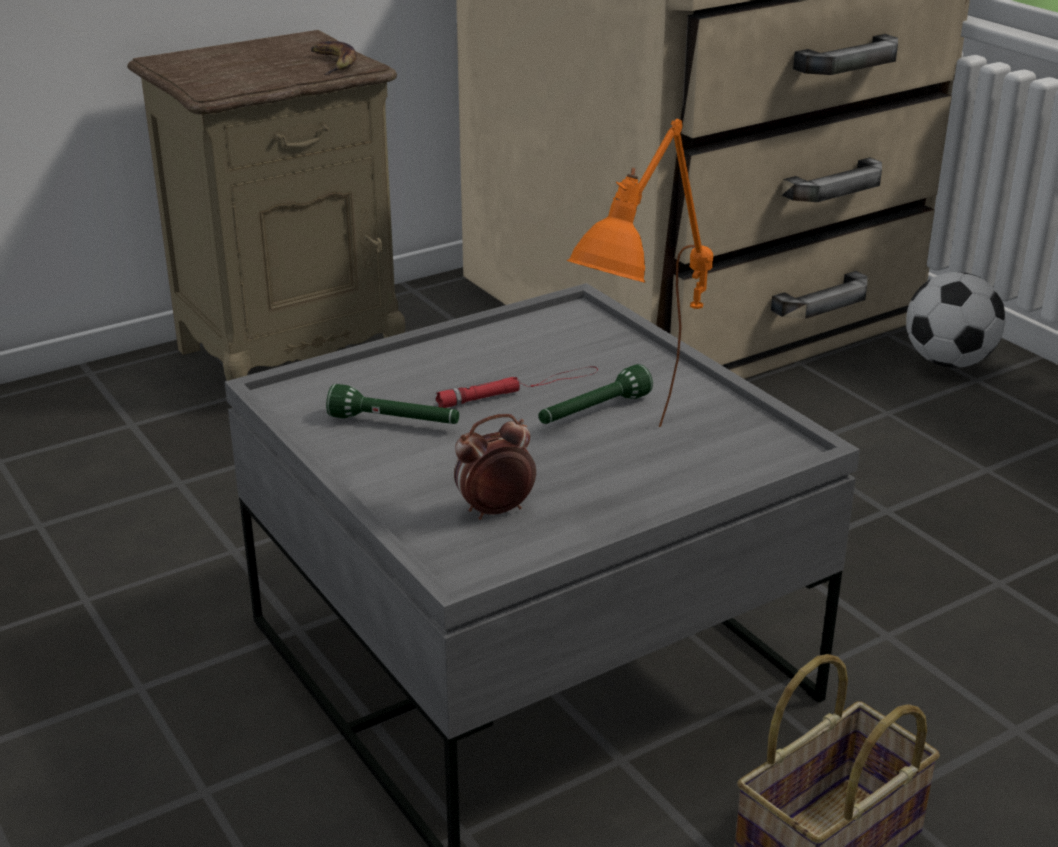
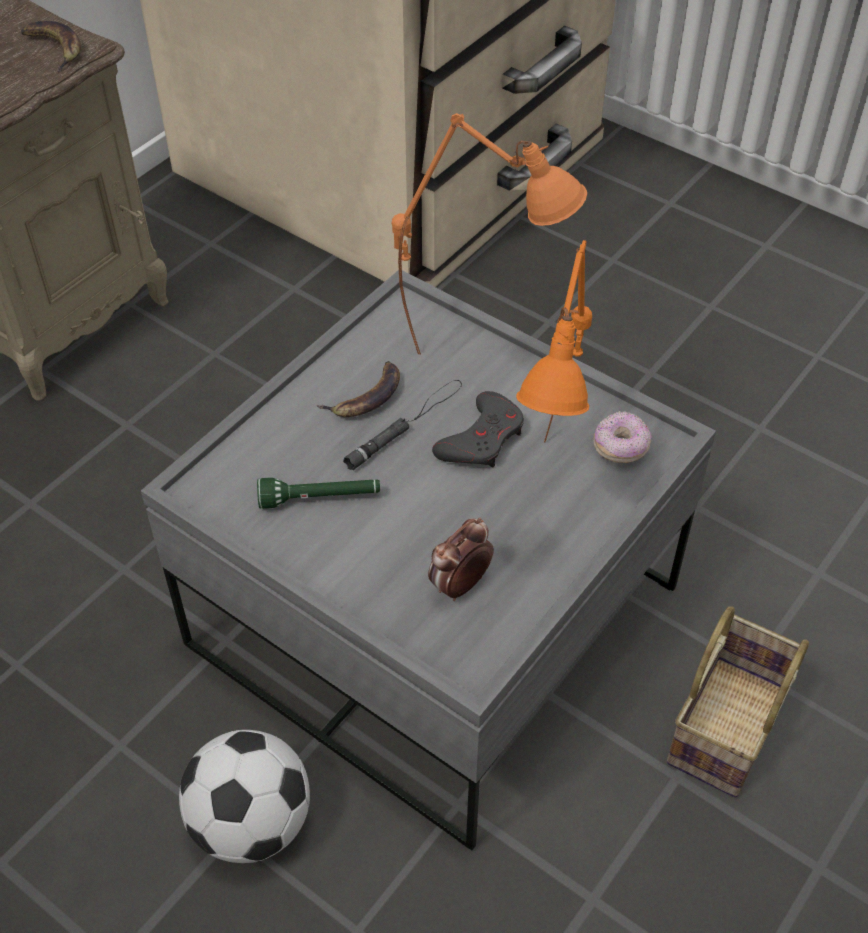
camera: 20 degrees left, 20 degrees up
red flashlight [436,366,598,408] -> black flashlight [343,380,462,470]
green flashlight [538,364,653,424] -> grey game controller [432,391,524,468]
football [906,272,1006,368] -> football moved to [179,730,310,863]
none -> banana [317,361,400,417]
none -> orange table lamp [392,113,587,355]
none -> donut [593,411,652,463]

